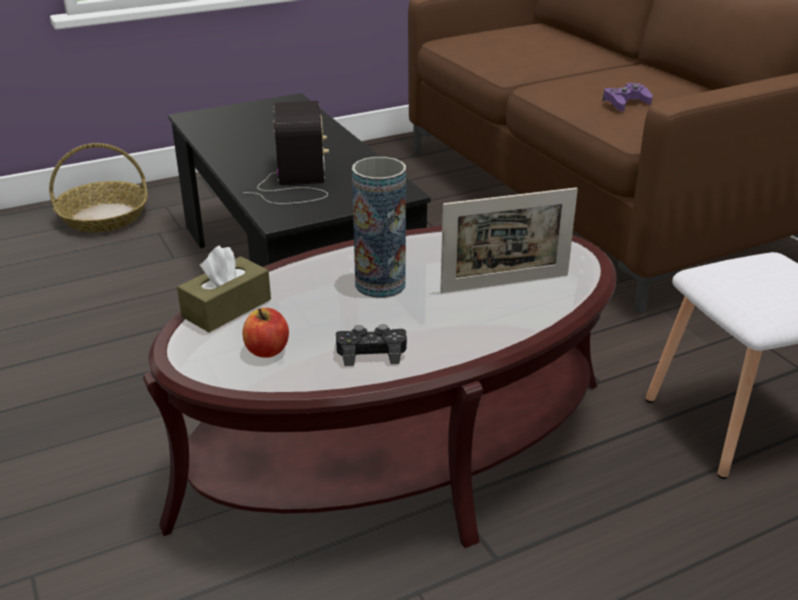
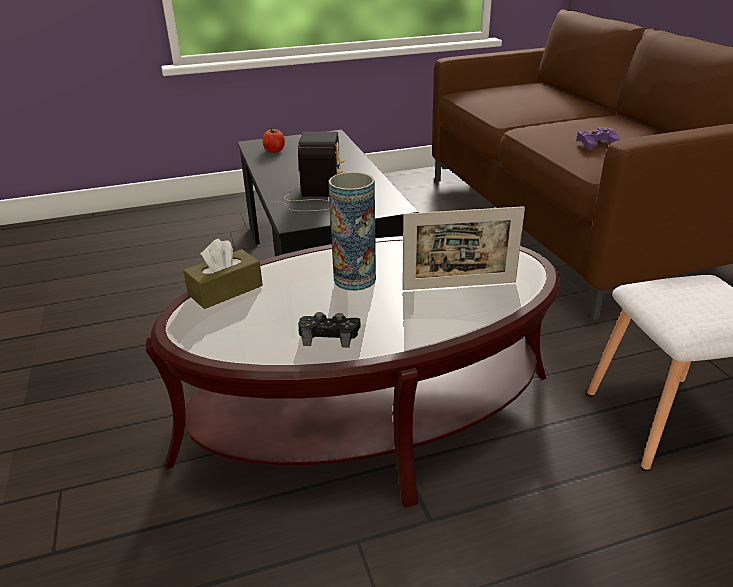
camera: 10 degrees right, 0 degrees up
basket [49,143,148,232] -> none
apple [243,308,289,358] -> apple moved to [262,128,285,153]

